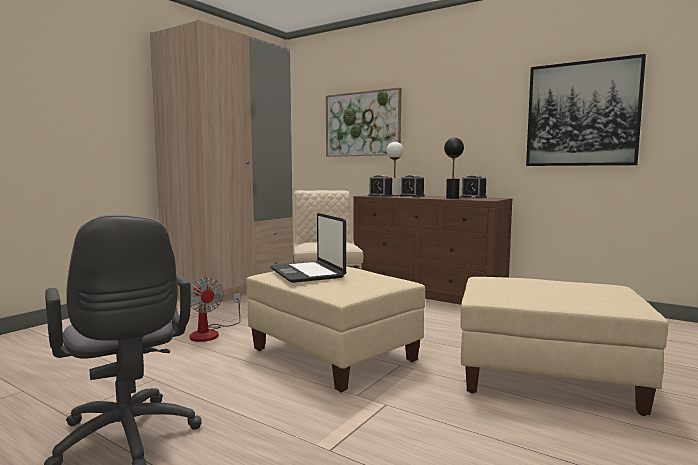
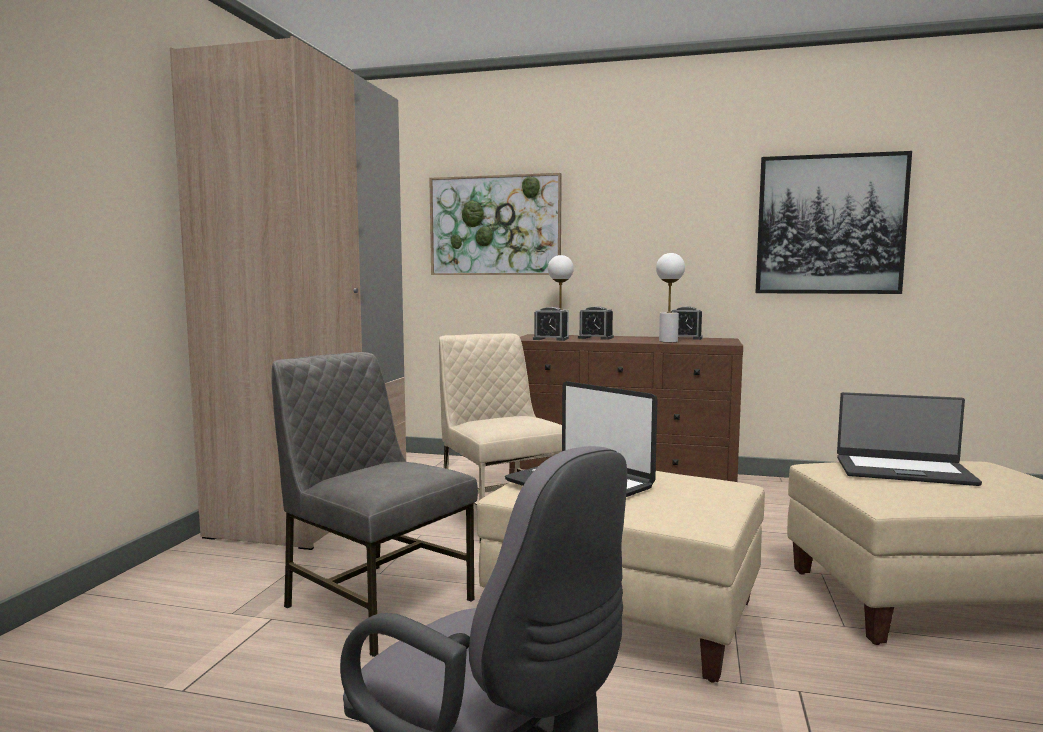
camera: 20 degrees left, 0 degrees up
fan [190,277,241,342] -> grey chair [271,352,478,657]
black table lamp [444,138,464,199] -> white table lamp [656,253,685,342]
none -> laptop [837,392,982,486]

